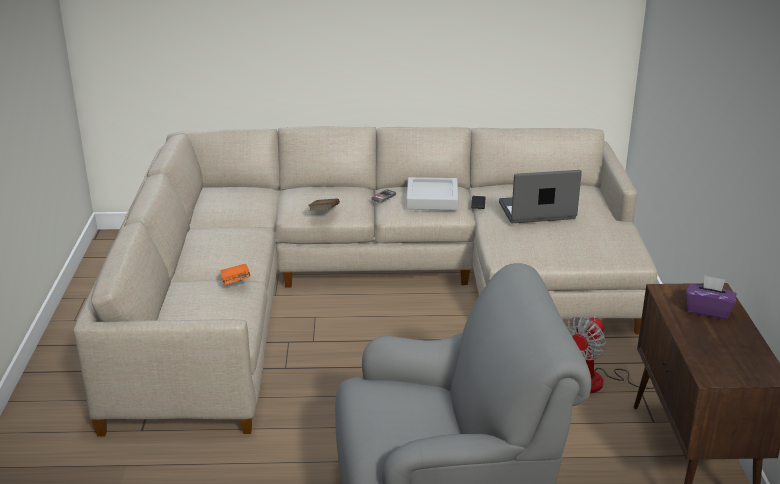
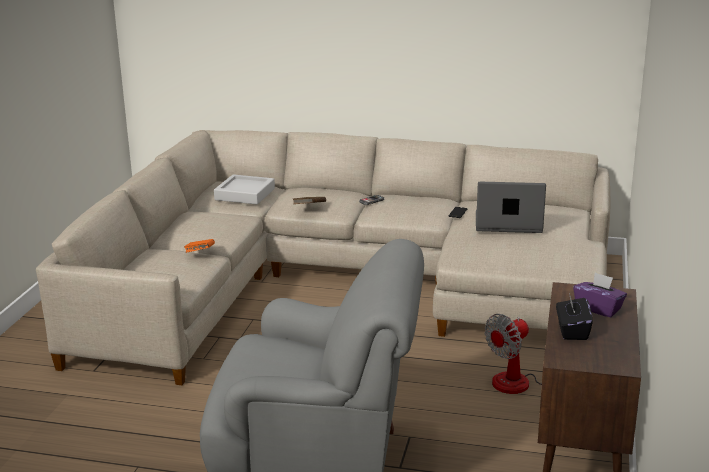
camera: 15 degrees right, 5 degrees down
grey tray [406,177,458,210] -> grey tray moved to [214,174,275,205]
none -> black tissue box [556,293,593,340]

